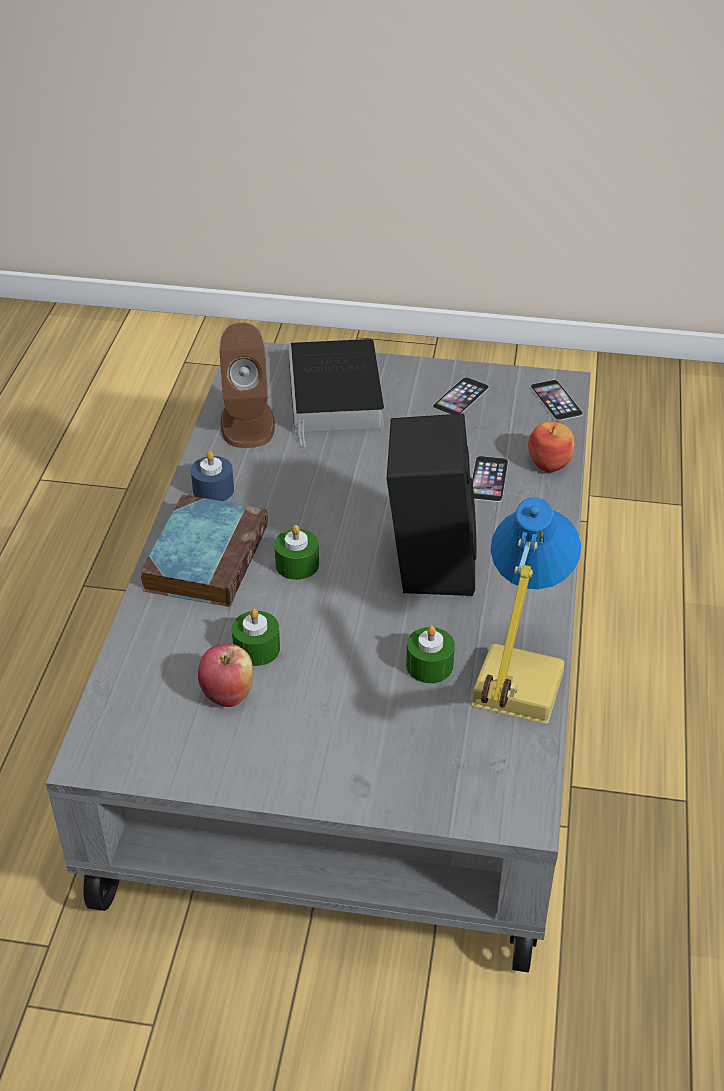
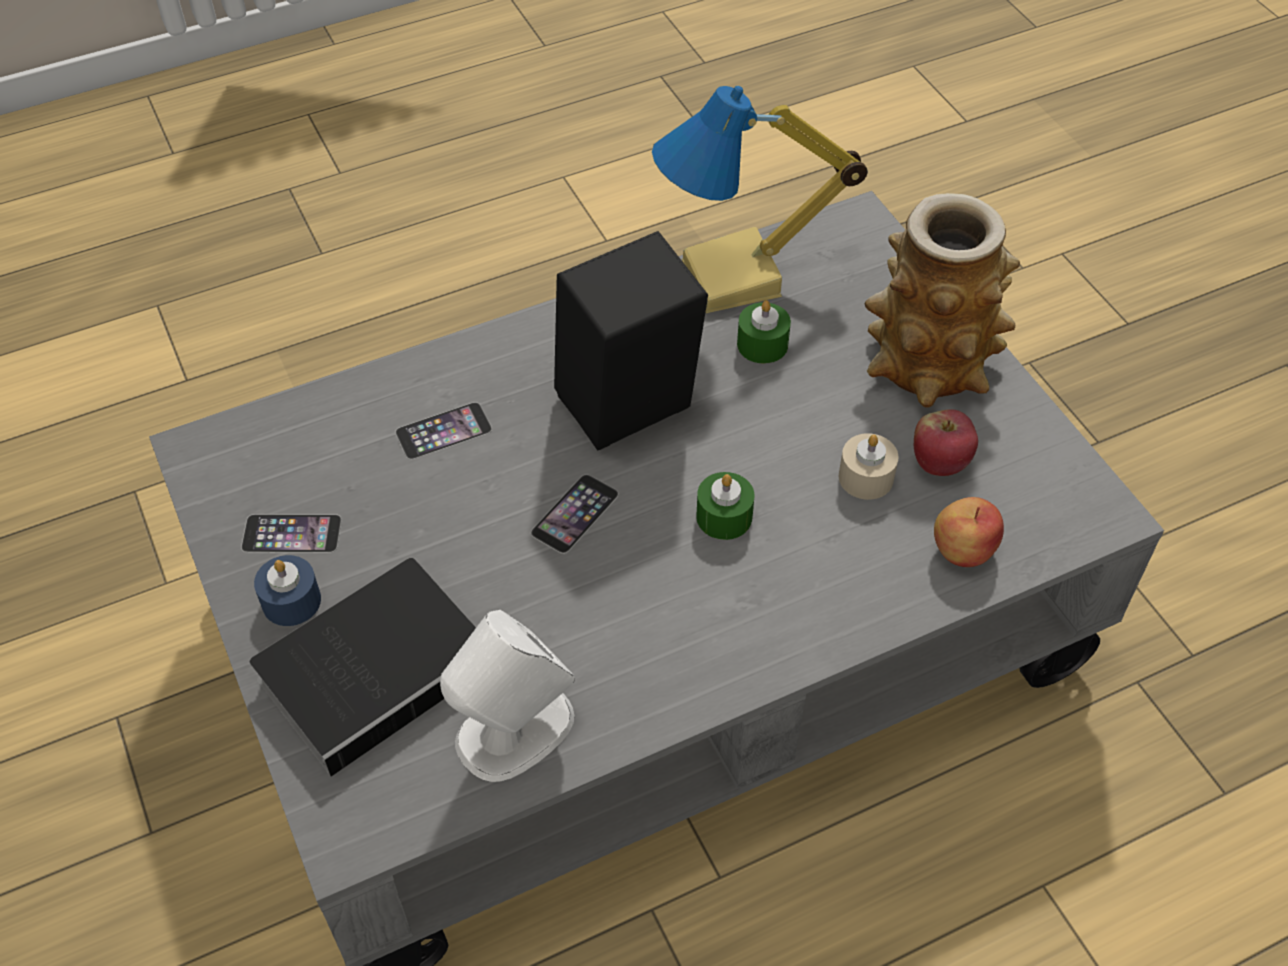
camera: 125 degrees left, 10 degrees up
book [140,495,267,607] -> none
blue candle [191,451,234,501] -> blue candle moved to [254,555,321,626]
brown speaker [219,323,275,448] -> white speaker [440,609,575,782]
green candle [232,608,280,666] -> beige candle [839,433,899,500]
apple [528,421,574,472] -> apple moved to [934,497,1004,567]
phone [530,380,583,421] -> phone moved to [531,474,619,554]
none -> vase [864,193,1020,408]

